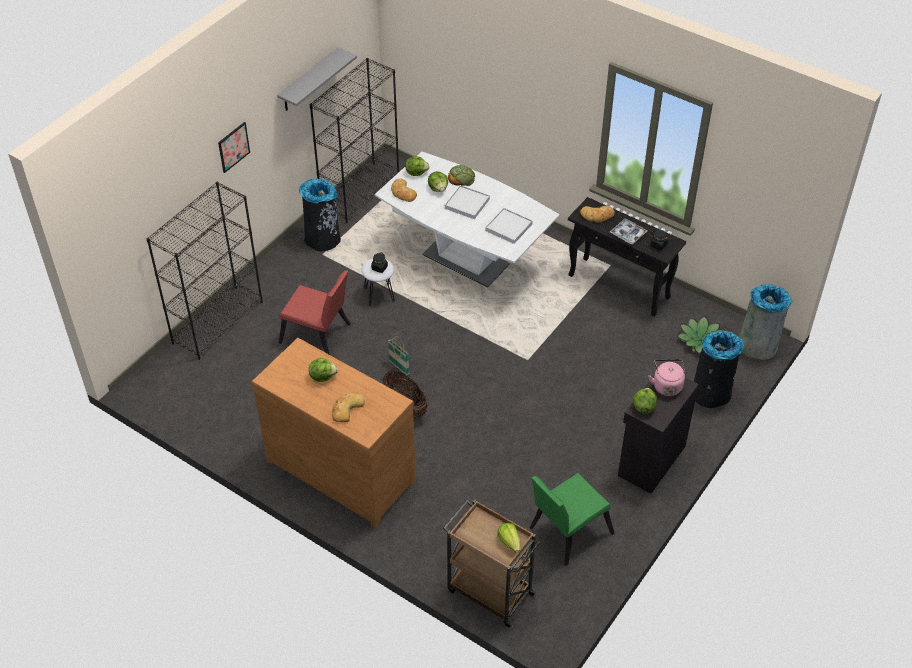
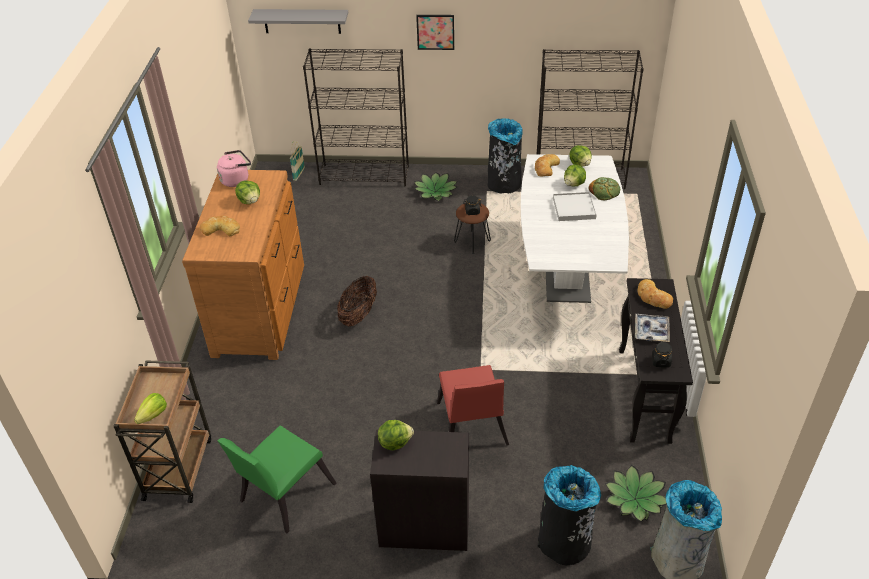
camera: 60 degrees right, 5 degrees down
grey shelf [277,47,357,111] -> grey shelf moved to [248,9,348,34]
red chair [279,270,351,355] -> red chair moved to [437,365,509,445]
white stool [361,259,395,307] -> brown stool [454,203,491,254]
basket [388,336,410,375] -> basket moved to [290,141,305,181]
white tray [485,208,533,244] -> none
green chair [529,473,615,566] -> green chair turned 75 degrees counterclockwise [217,425,337,533]
pink kettle [648,359,685,396] -> pink kettle moved to [217,150,251,187]
none -> potted plant [414,172,458,201]

